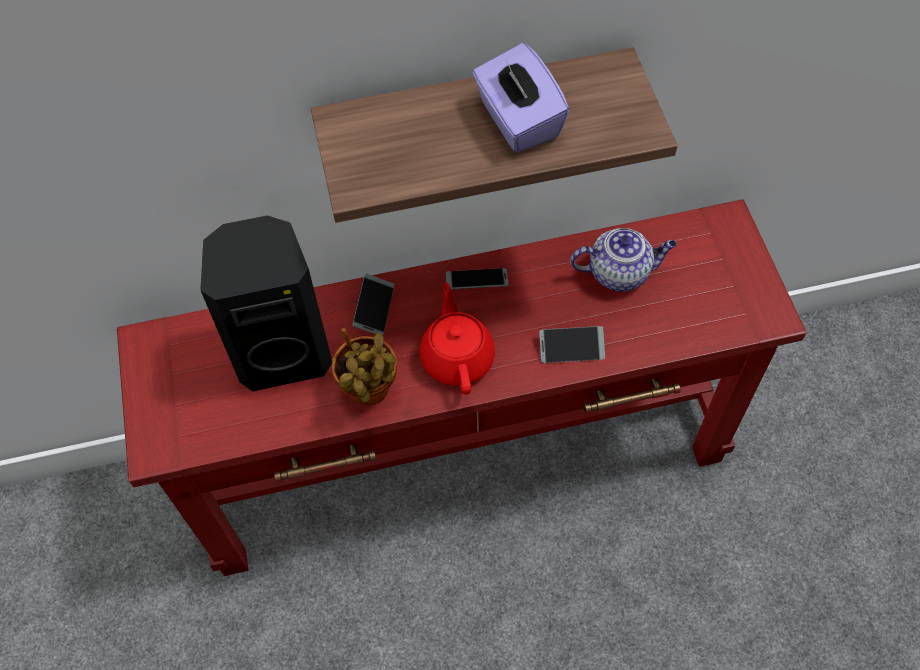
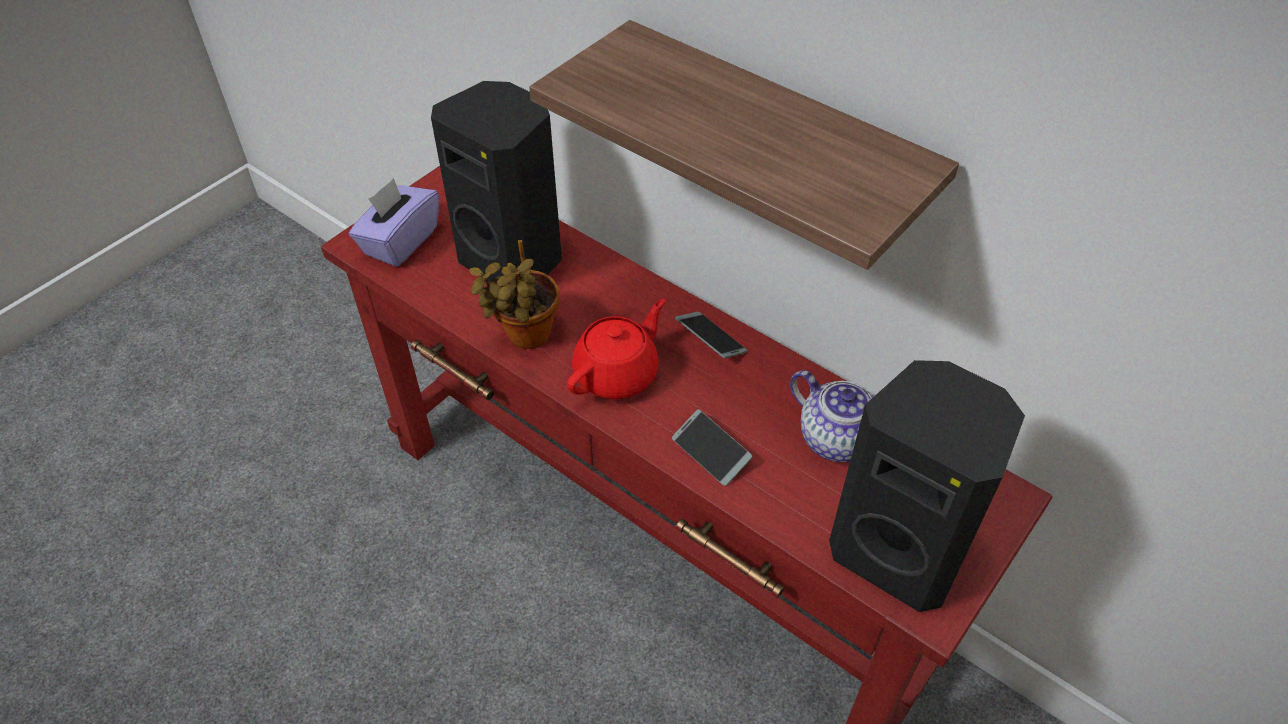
camera: 50 degrees right, 10 degrees down
phone [352,274,394,335] -> none
purple tissue box [472,43,570,152] -> purple tissue box moved to [349,178,439,267]
none -> black speaker [829,360,1025,612]

